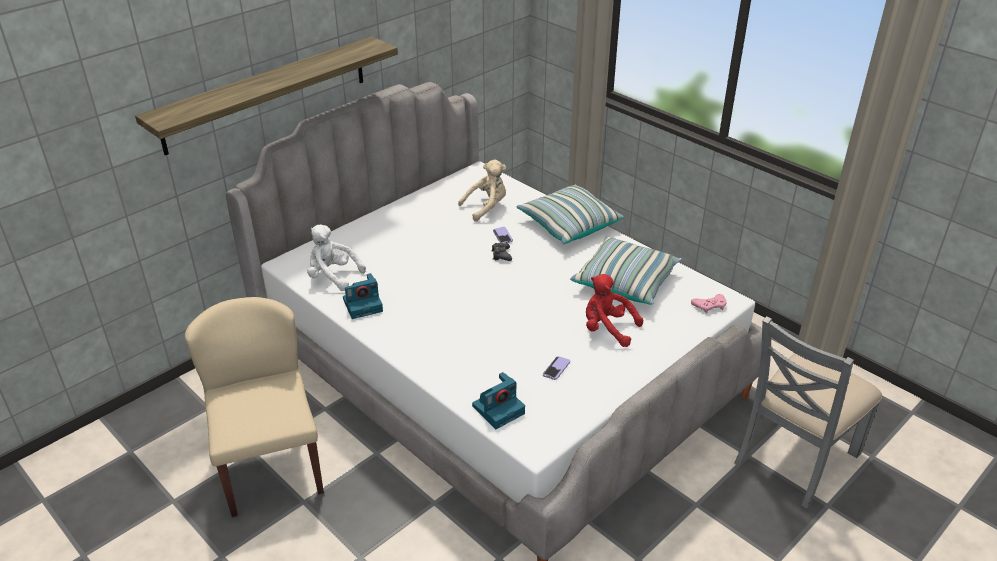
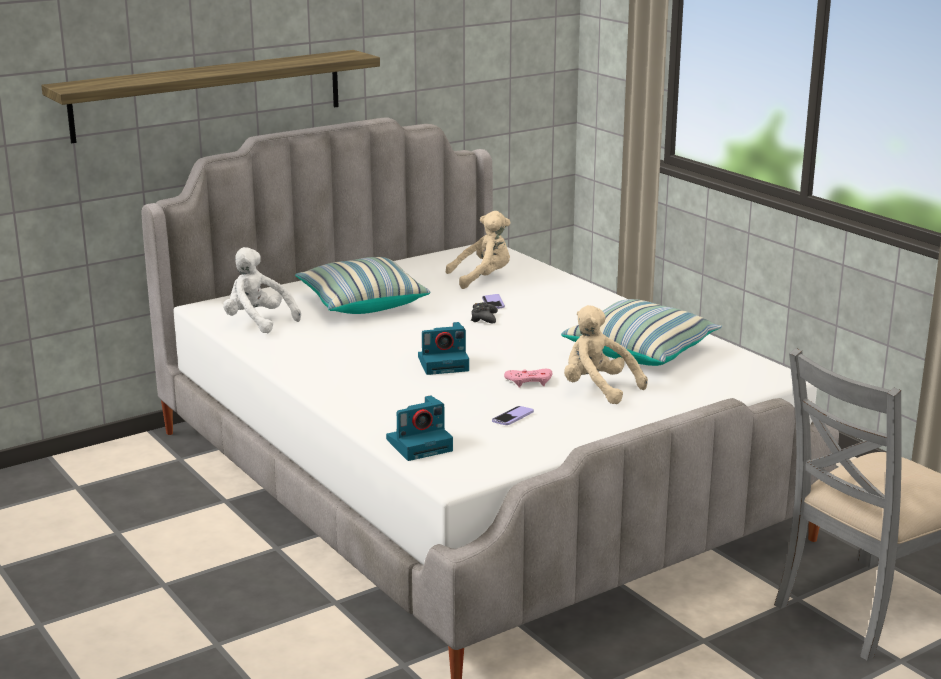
camera: 10 degrees right, 15 degrees down
beige chair [185,297,324,517] -> none
camera [343,273,383,319] -> camera moved to [418,322,469,375]
pillow [516,184,624,244] -> pillow moved to [295,257,431,314]
red plush toy [586,274,643,347] -> beige plush toy [564,305,648,404]
pink game controller [691,294,726,313] -> pink game controller moved to [504,369,552,388]

